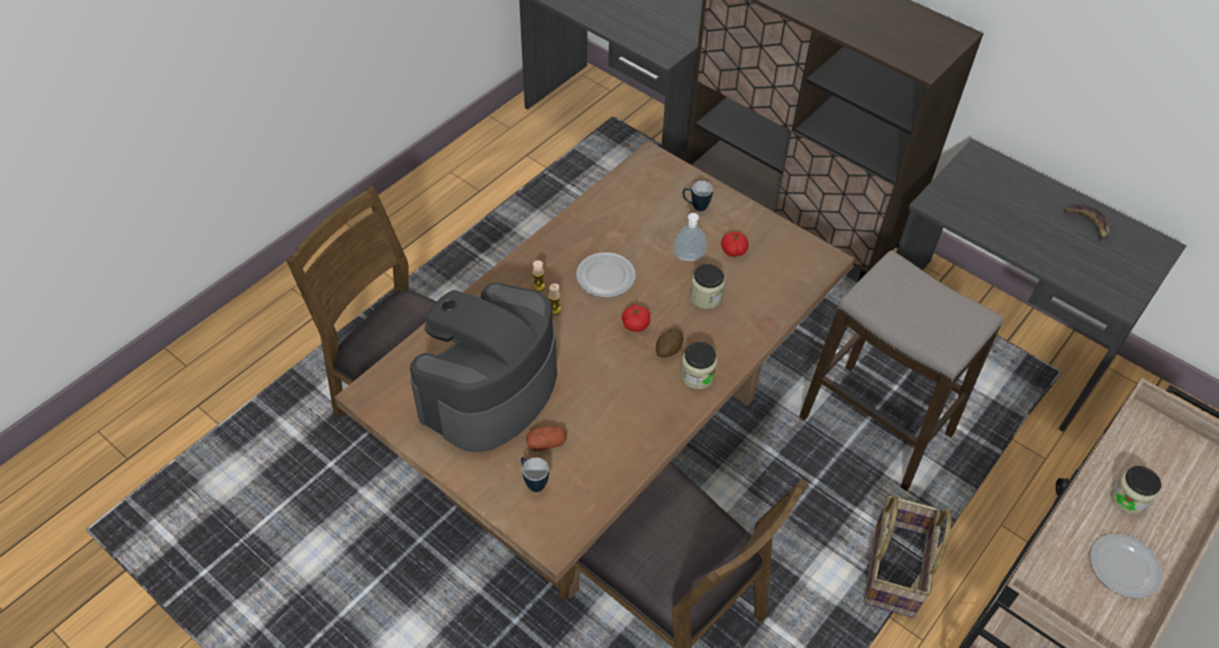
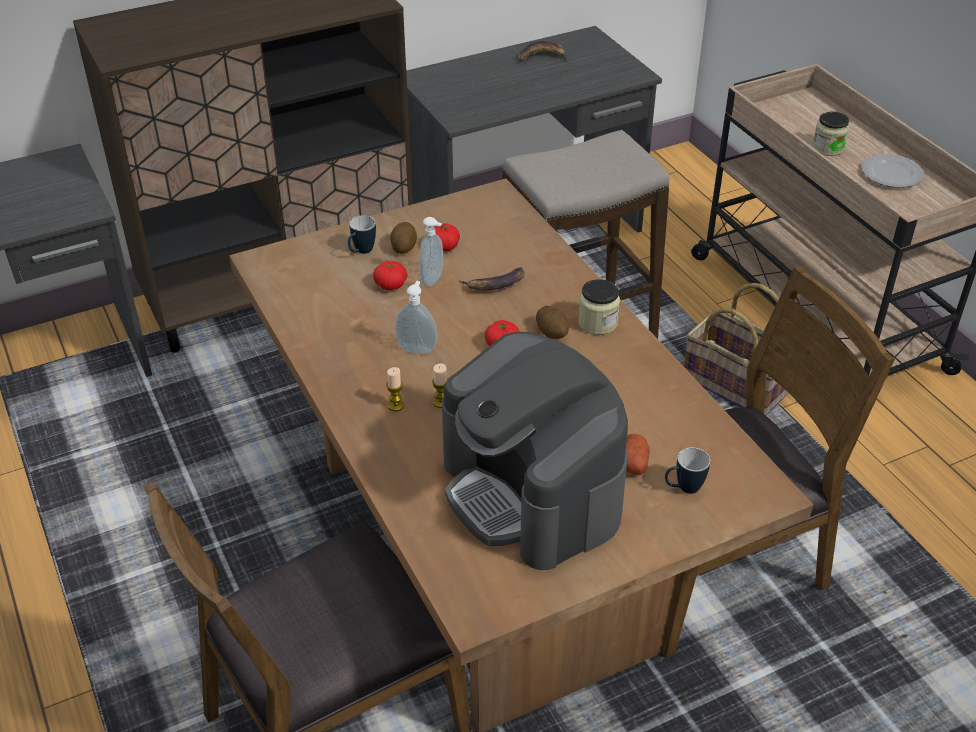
camera: 65 degrees left, 10 degrees down
plate [576,252,636,297] -> soap dispenser [395,281,437,354]
jar [690,264,725,309] -> banana [459,267,525,290]
none -> tomato [373,261,407,290]
none -> potato [390,222,417,254]

